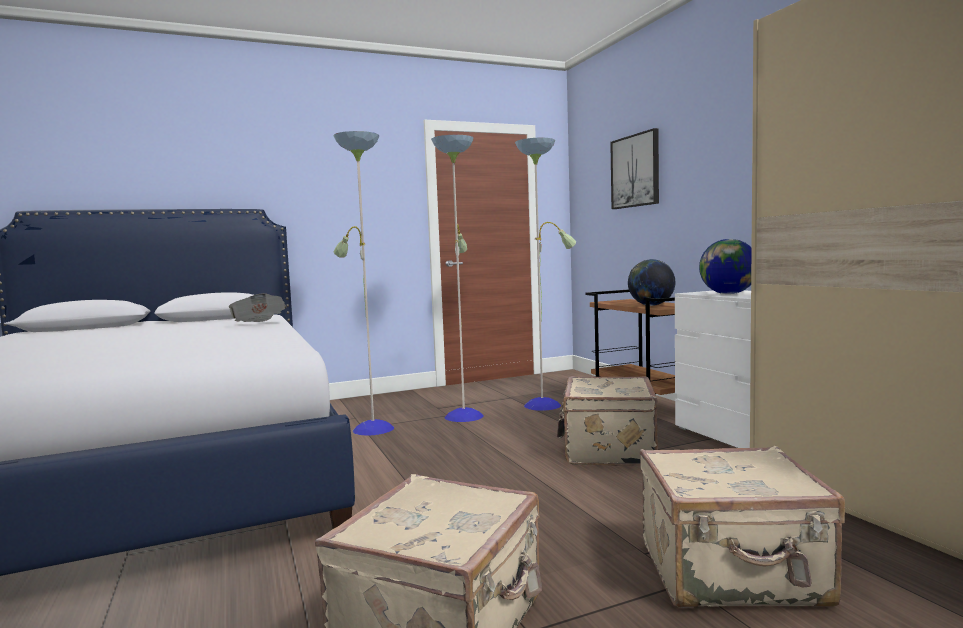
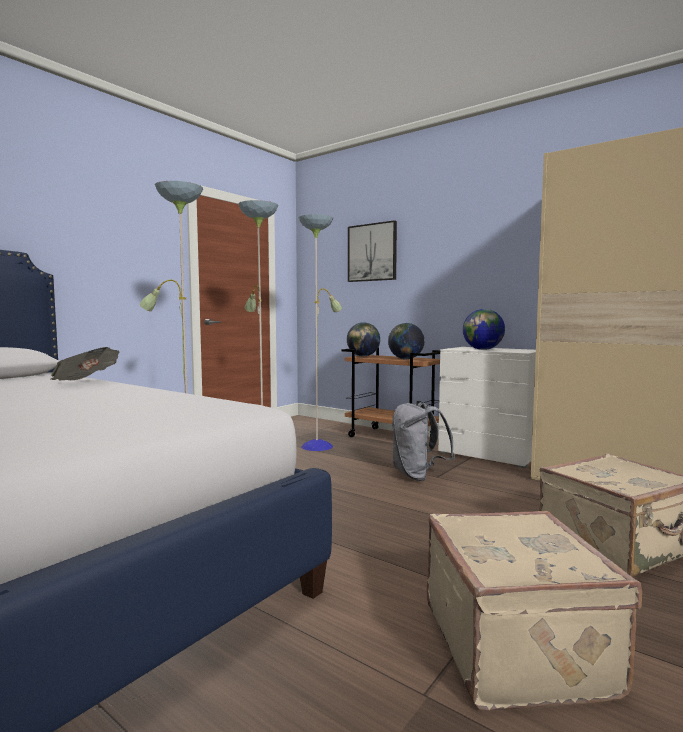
camera: 30 degrees left, 0 degrees up
beige suitcase [557,376,658,466] -> grey backpack [392,401,455,481]
none -> globe [347,322,380,357]

